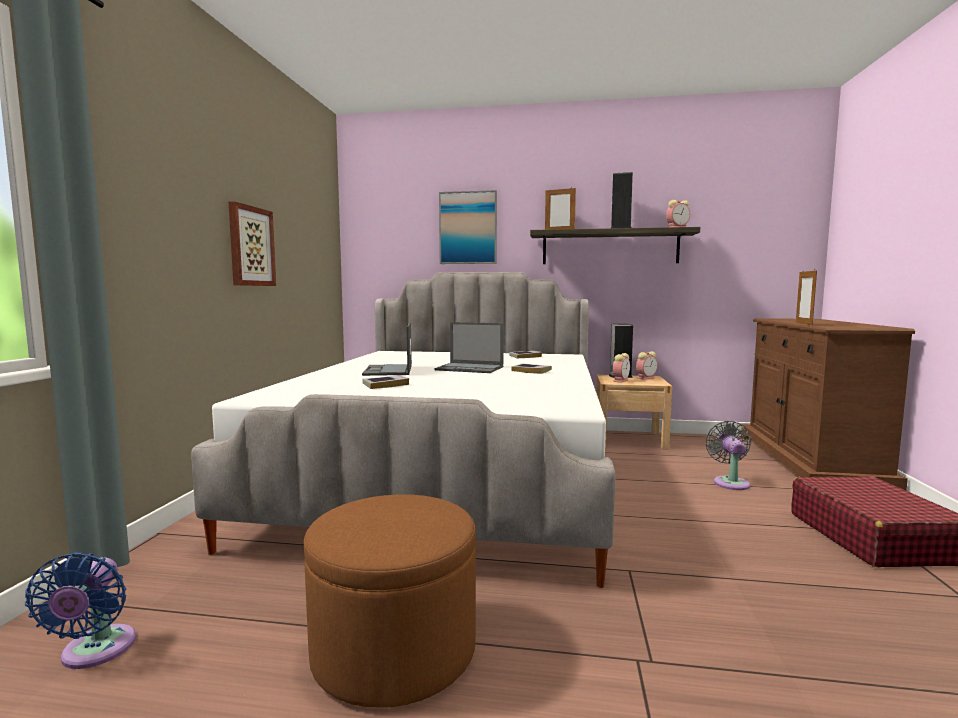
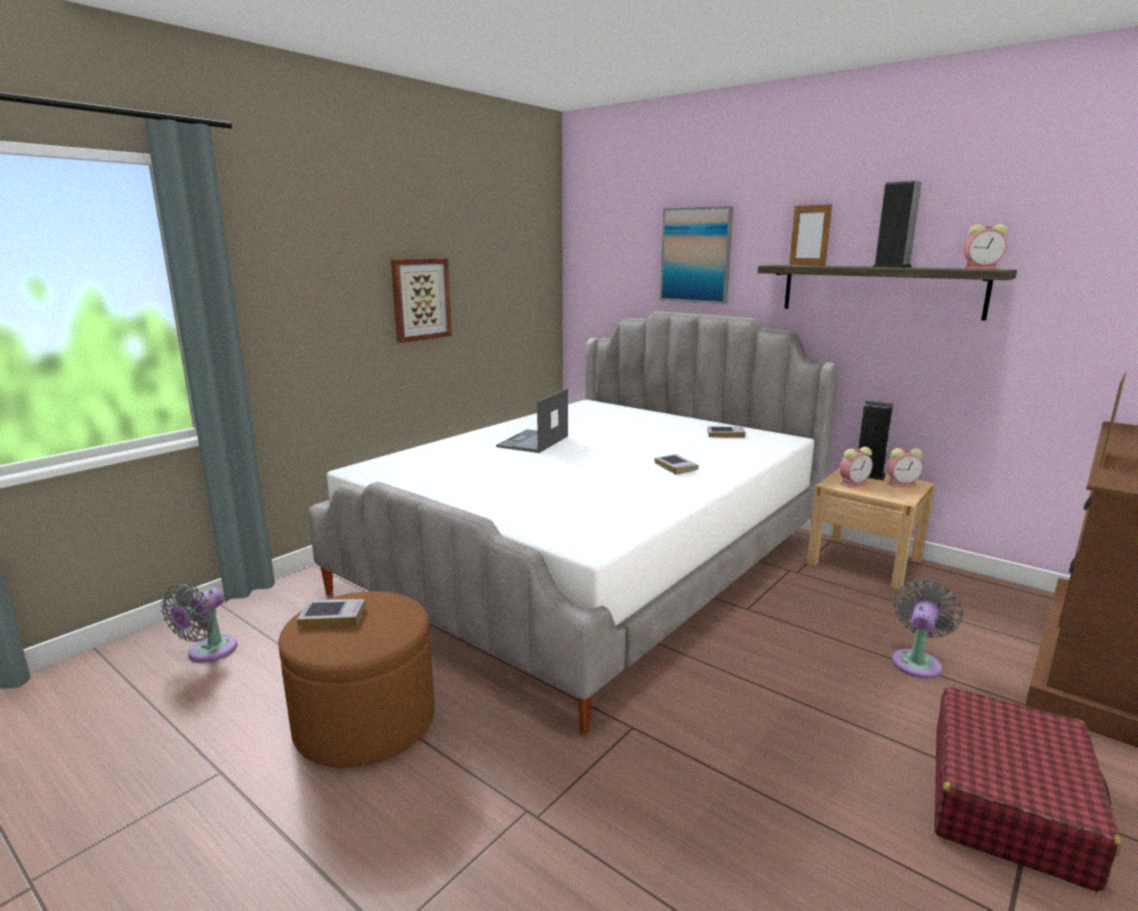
camera: 30 degrees right, 10 degrees up
blue fan [25,552,136,669] -> grey fan [161,584,237,662]
book [362,375,409,389] -> book moved to [297,599,366,626]
laptop [434,322,504,373] -> none

